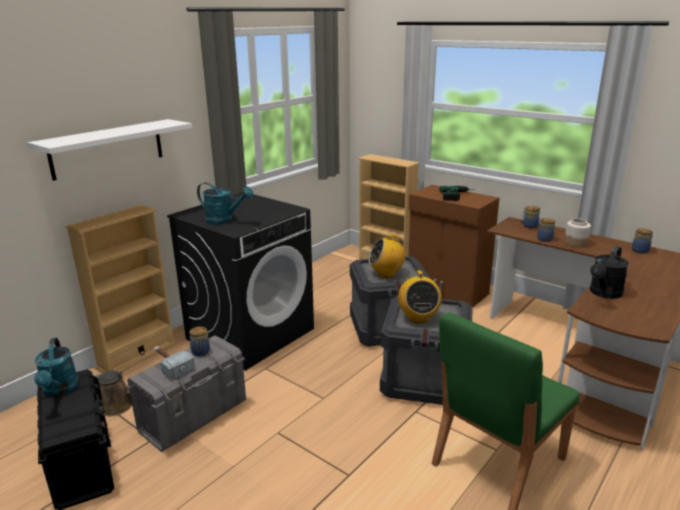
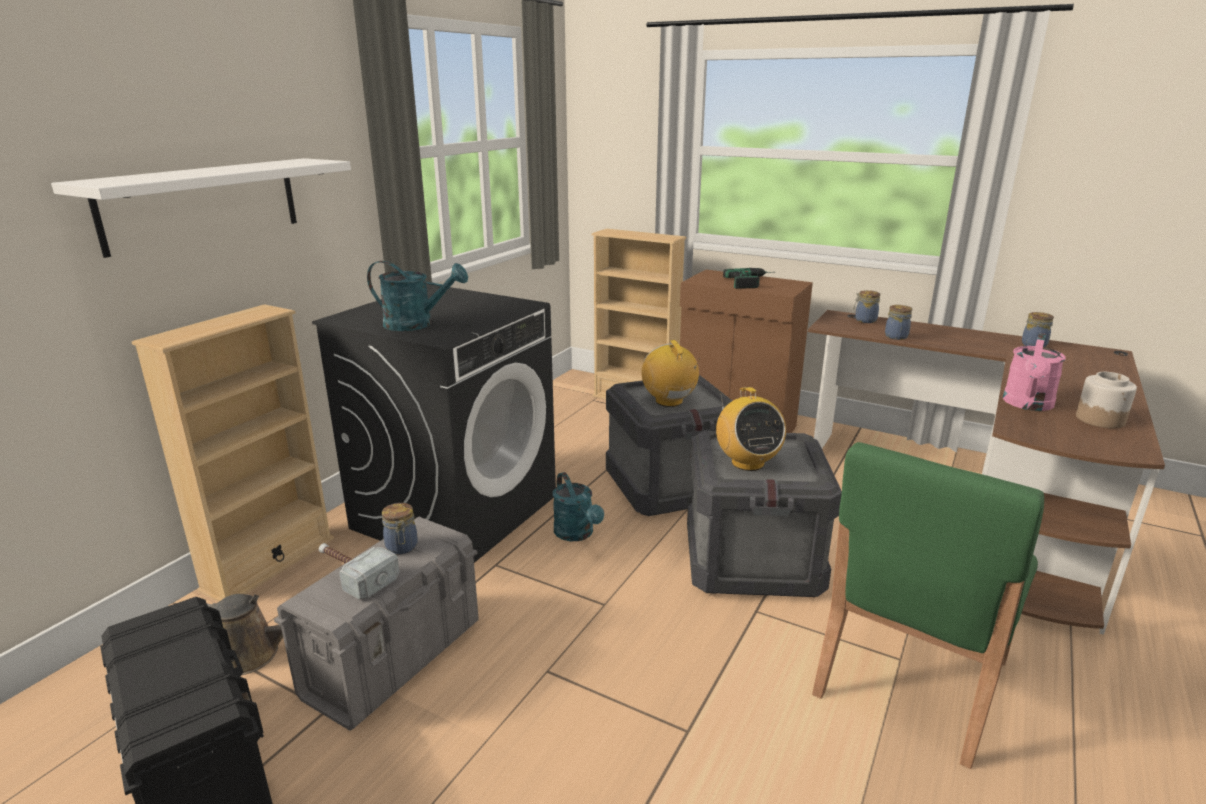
camera: 10 degrees left, 0 degrees up
turquoise watering can [34,338,79,397] -> turquoise watering can moved to [553,472,604,541]
radio [369,234,405,278] -> radio turned 90 degrees clockwise [642,340,700,407]
jar [564,218,591,248] -> jar moved to [1076,372,1137,429]
black watering can [590,247,629,299] -> pink watering can [1003,333,1066,411]

